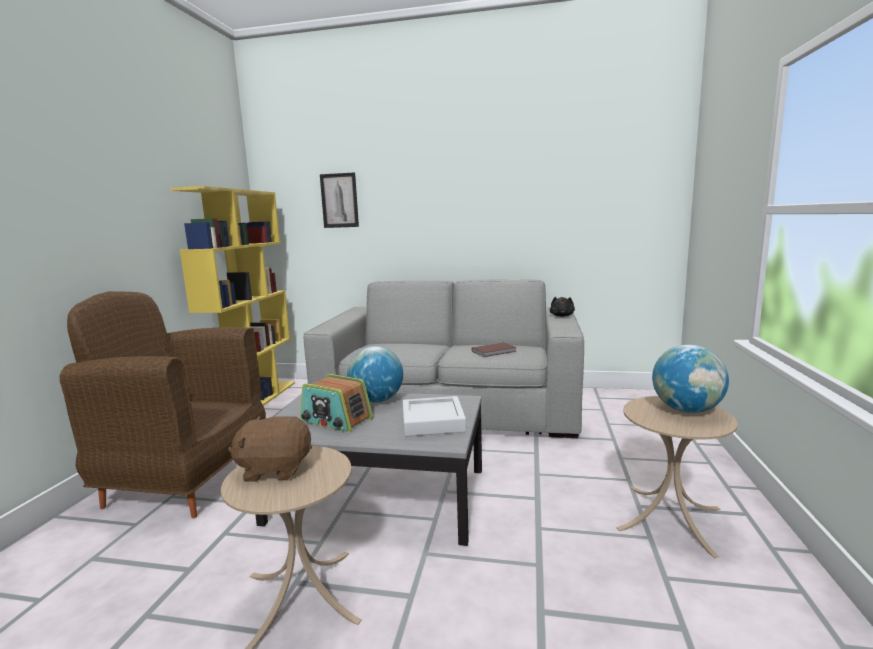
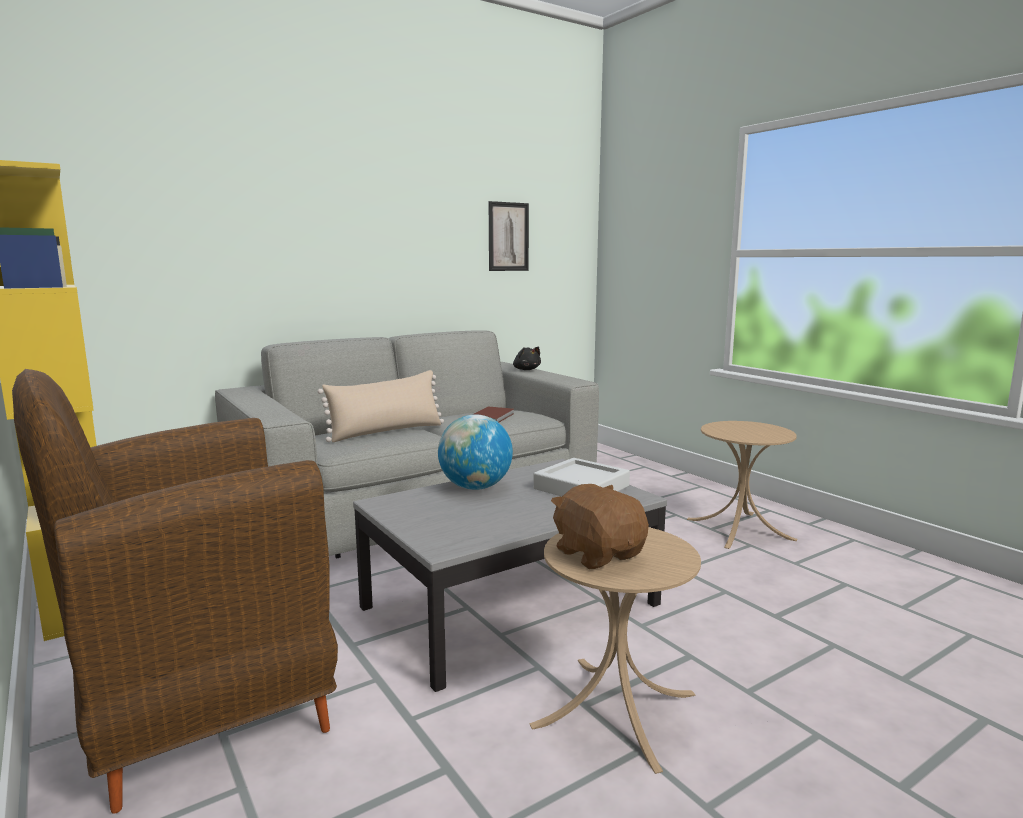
camera: 45 degrees left, 0 degrees up
brown plush toy [228,416,312,482] -> brown plush toy turned 105 degrees clockwise [551,484,649,569]
radio [300,374,373,433] -> none
picture [320,172,359,228] -> picture moved to [489,201,529,271]
globe [652,345,729,413] -> none
none -> beige pillow [318,370,444,442]

